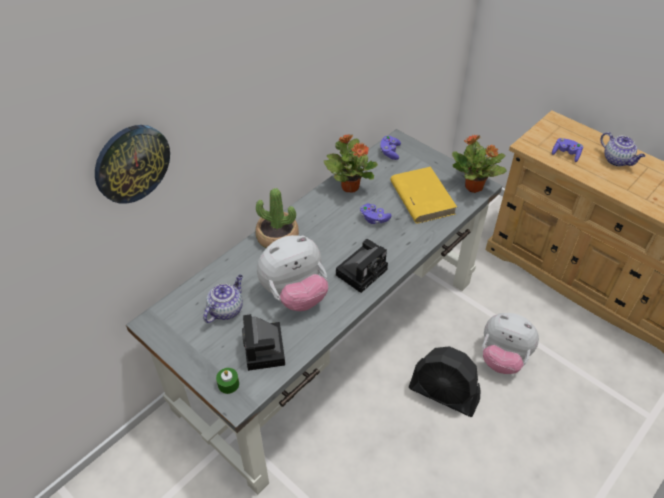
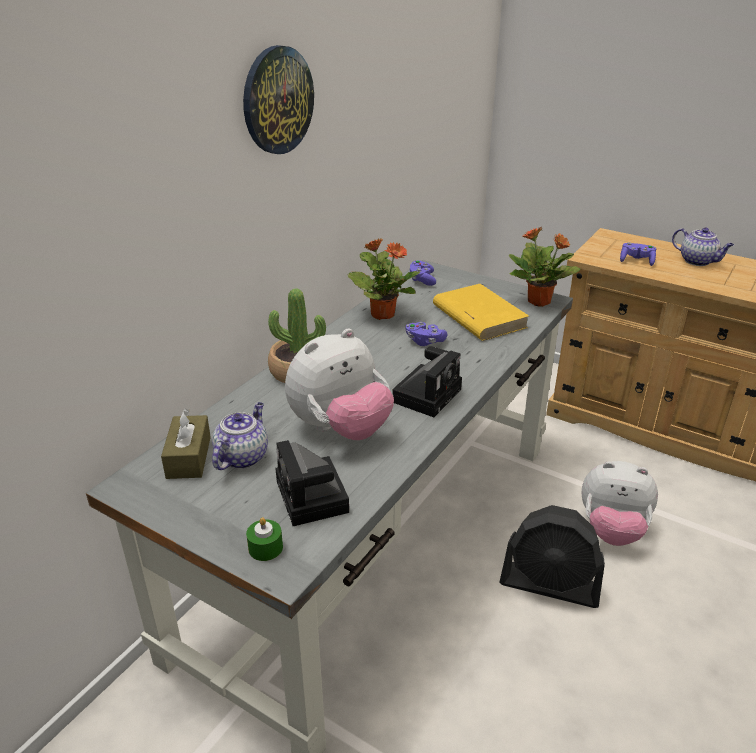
camera: 10 degrees left, 15 degrees down
wall clock [95,125,170,204] -> wall clock moved to [243,45,314,154]
none -> brown tissue box [161,409,211,479]

